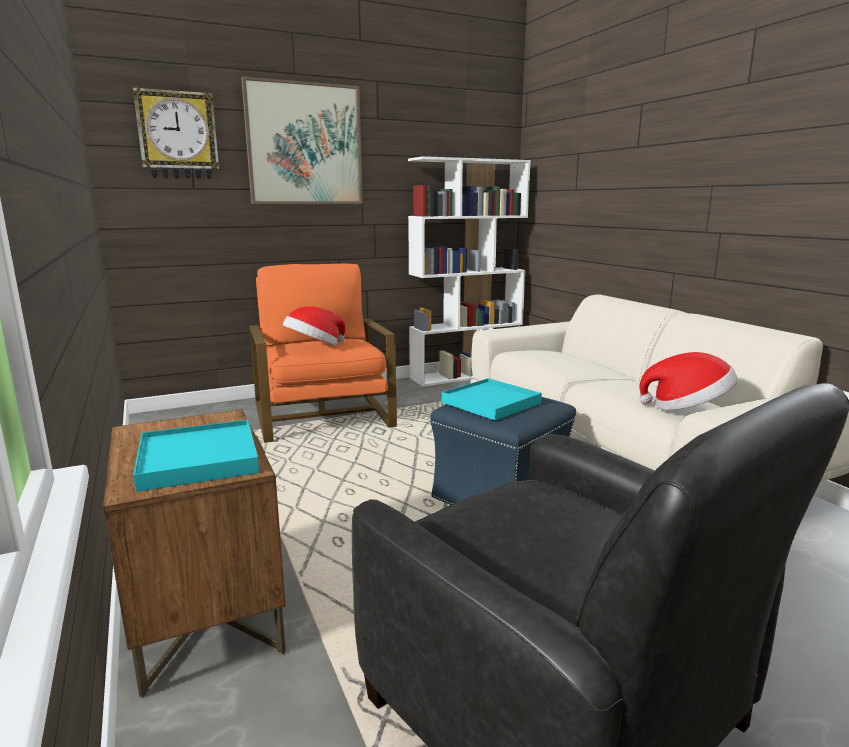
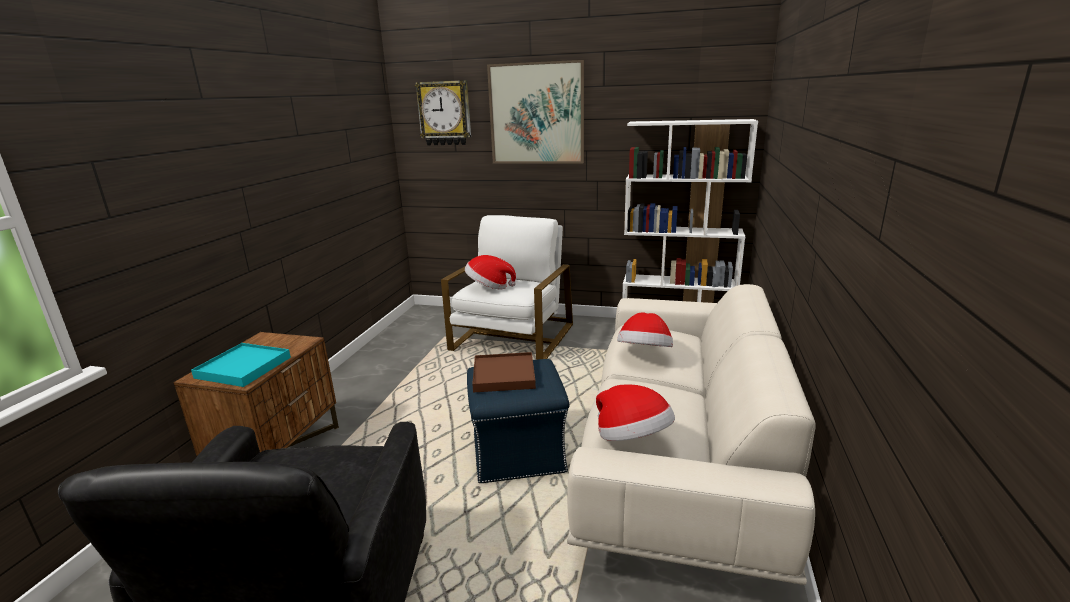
camera: 40 degrees right, 5 degrees up
orange armchair [250,264,397,443] -> white armchair [441,215,573,360]
turquoise tray [442,378,542,420] -> brown tray [472,352,536,393]
none -> hat [617,312,673,347]

